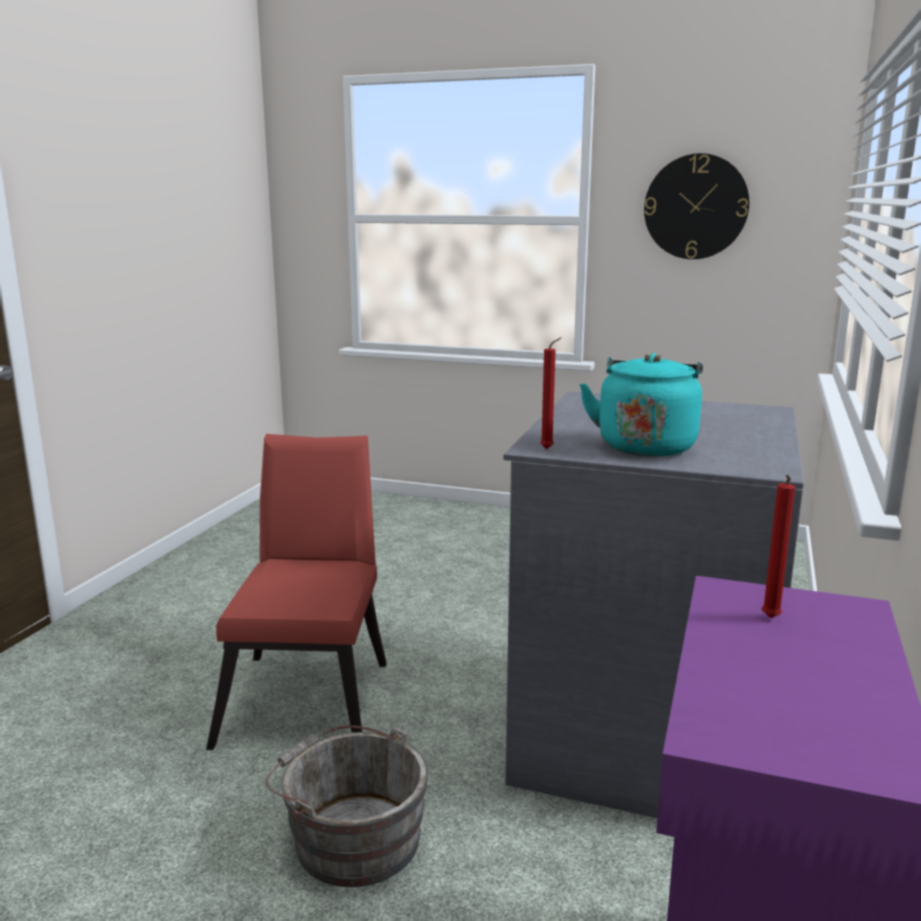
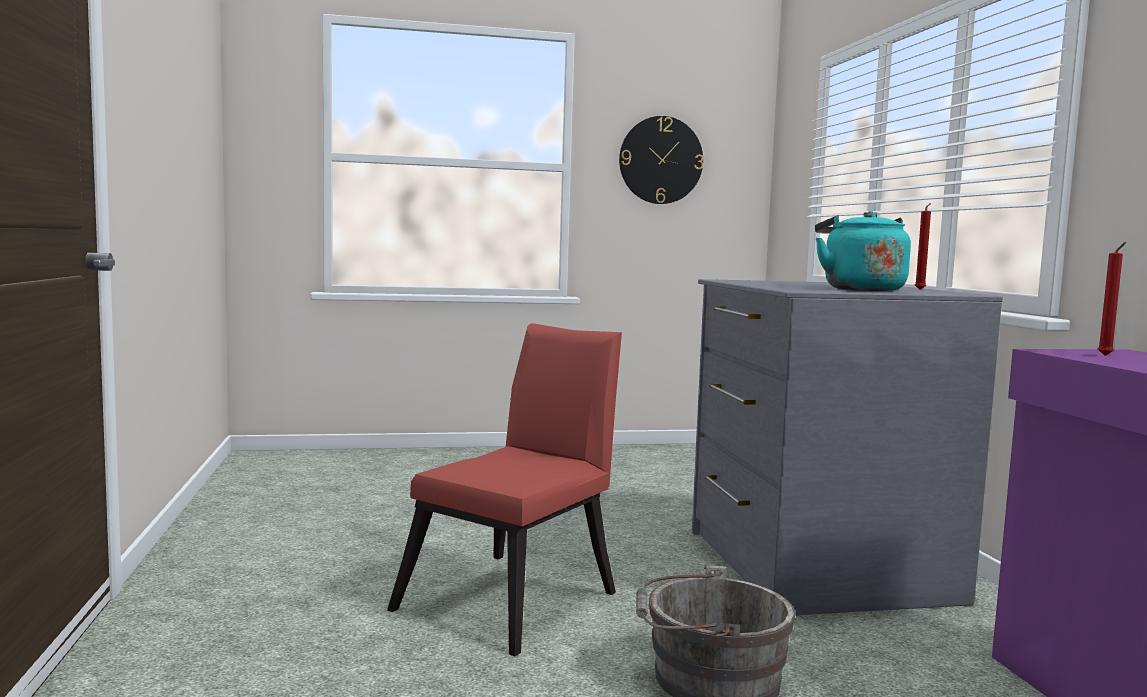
camera: 30 degrees left, 10 degrees down
red chair [206,434,387,750] -> red chair turned 60 degrees clockwise [387,323,622,656]
red candle [540,338,561,449] -> red candle moved to [915,203,931,290]

